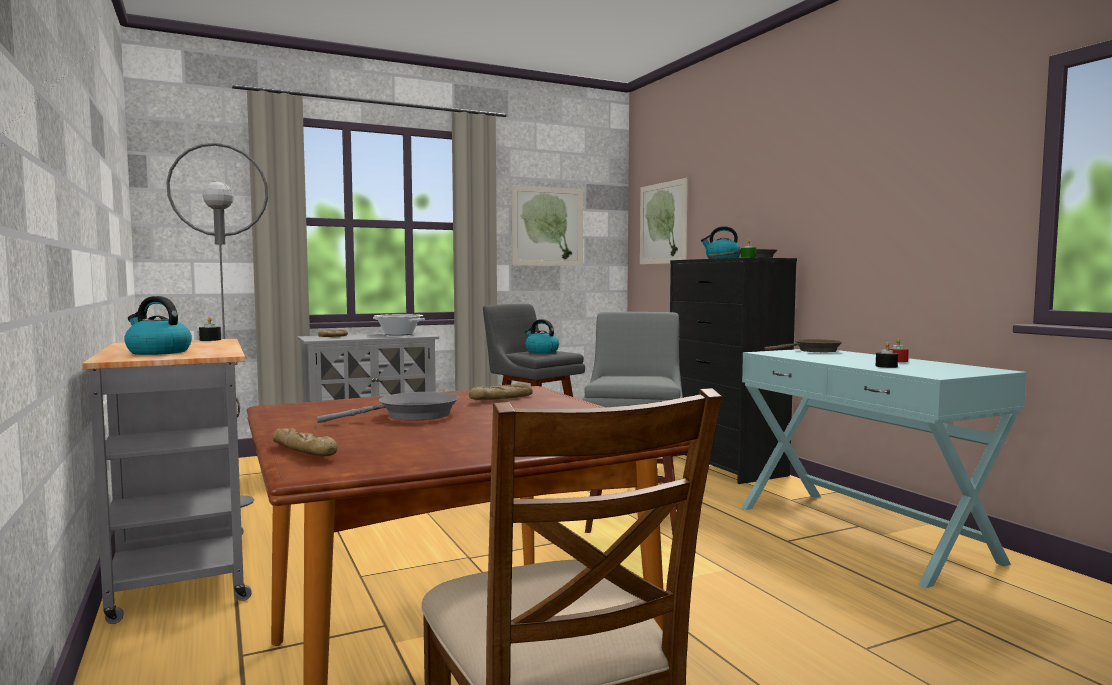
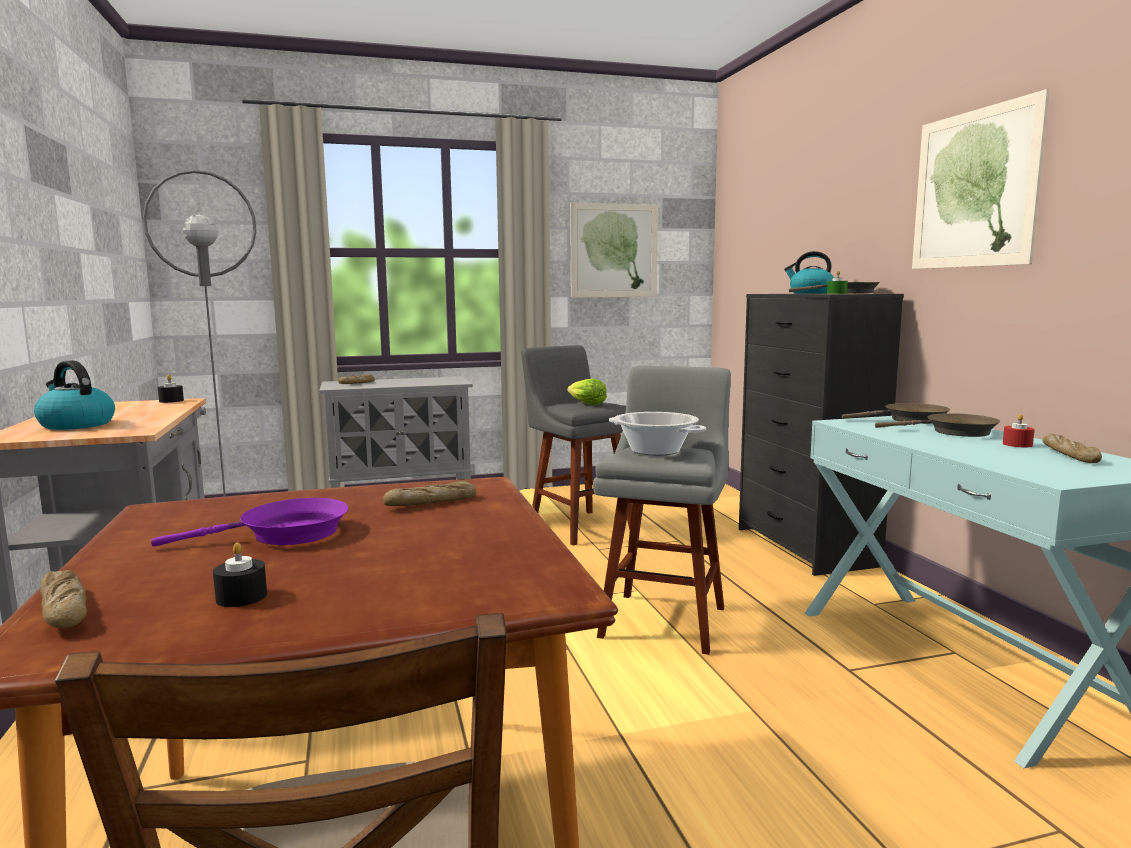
camera: 10 degrees right, 5 degrees up
grey frying pan [316,392,459,423] -> purple frying pan [151,498,348,546]
cooking pot [373,314,425,336] -> cooking pot moved to [609,412,706,456]
kettle [525,319,559,353] -> lettuce [567,379,607,405]
picture [640,178,688,264] -> picture moved to [912,89,1050,269]
black candle [876,342,898,368] -> black candle moved to [213,542,267,607]
none -> brown frying pan [875,413,1000,437]
none -> bread [1043,433,1102,463]

